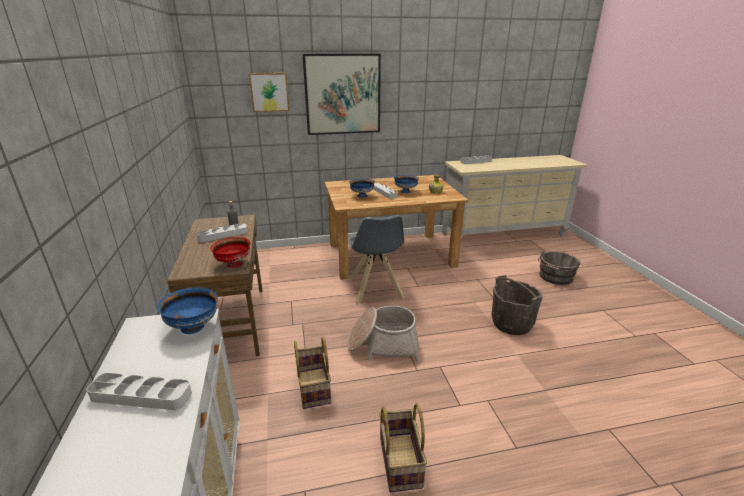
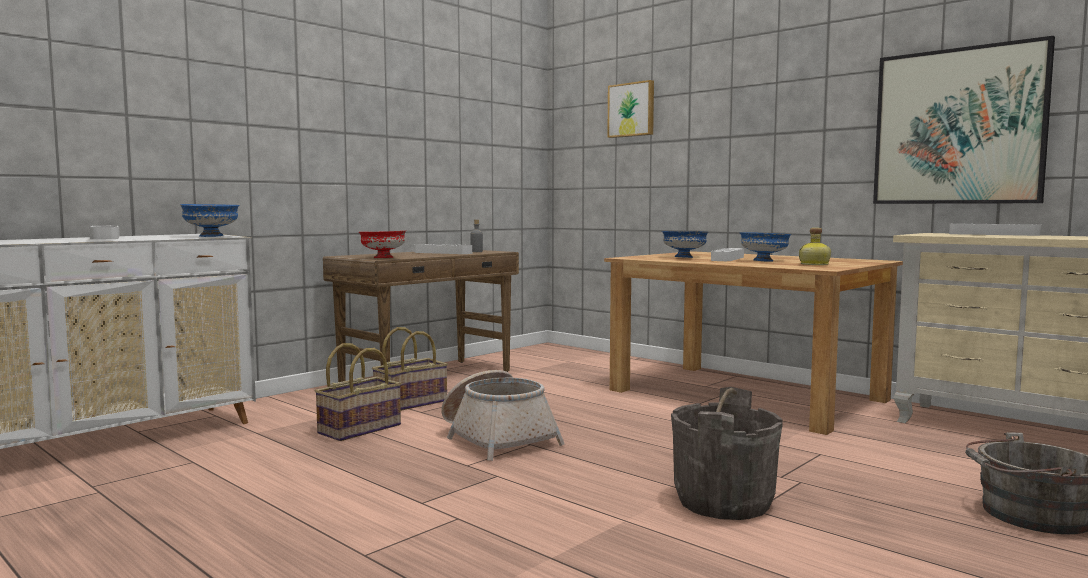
camera: 55 degrees right, 20 degrees down
picture [302,54,381,135] -> picture moved to [873,36,1055,204]
grey chair [349,215,404,304] -> none
basket [379,403,427,492] -> basket moved to [372,327,448,411]

